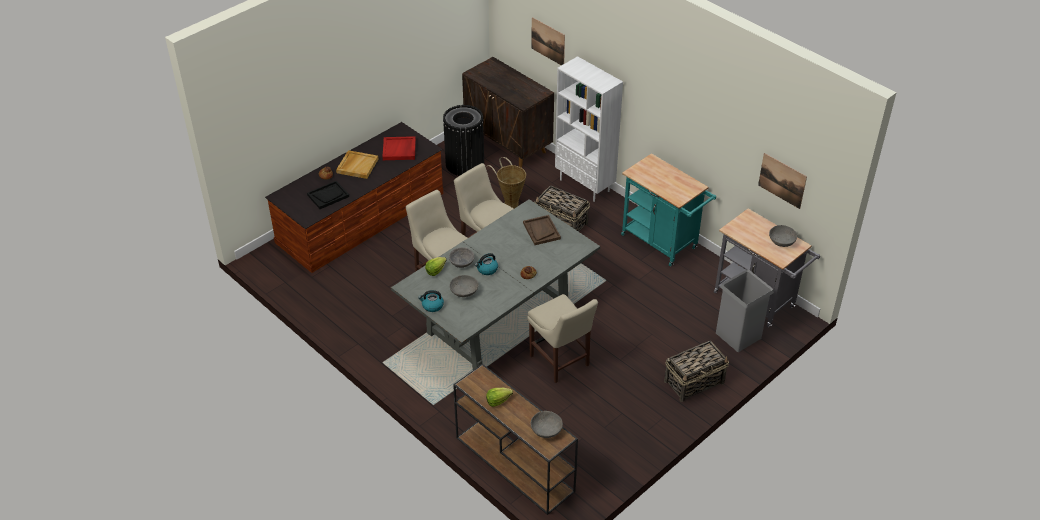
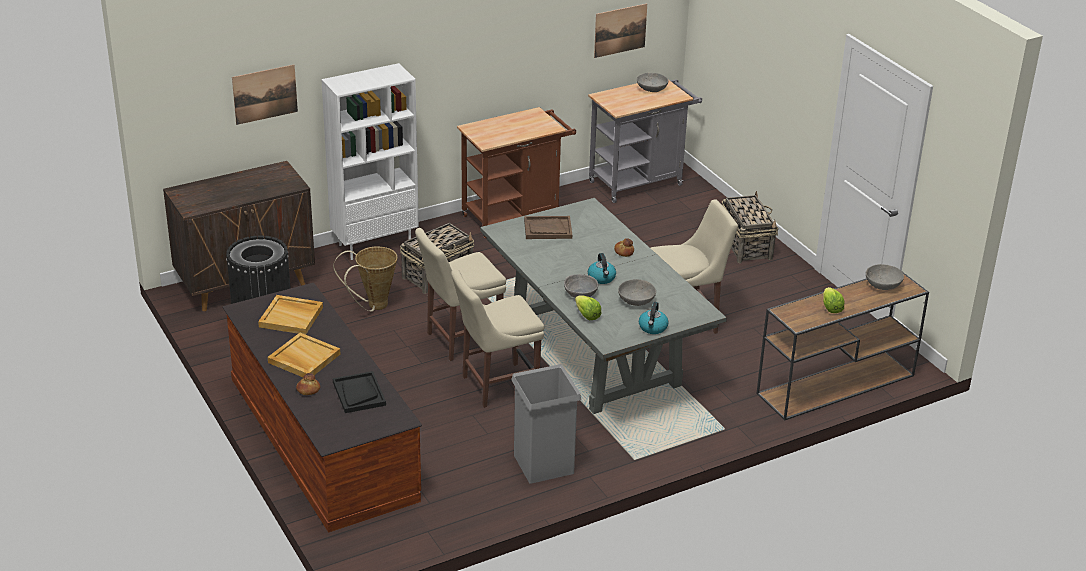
camera: 75 degrees left, 10 degrees down
red tray [382,136,416,160] -> beige tray [258,295,323,335]
turquoise cart [621,153,716,266] -> brown cart [457,107,576,239]
grey trash can [716,269,774,352] -> grey trash can moved to [511,364,581,484]

